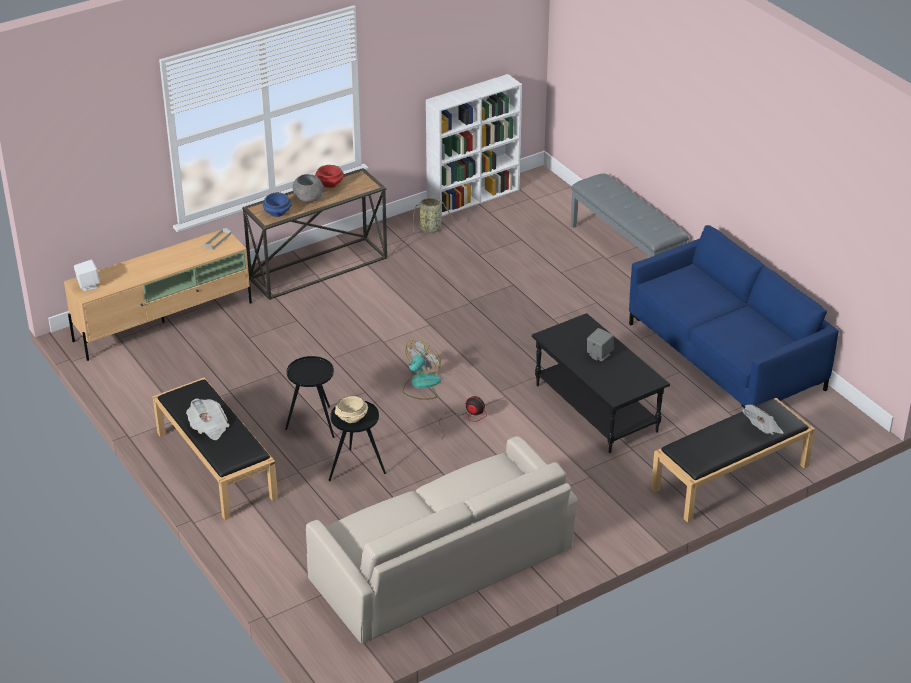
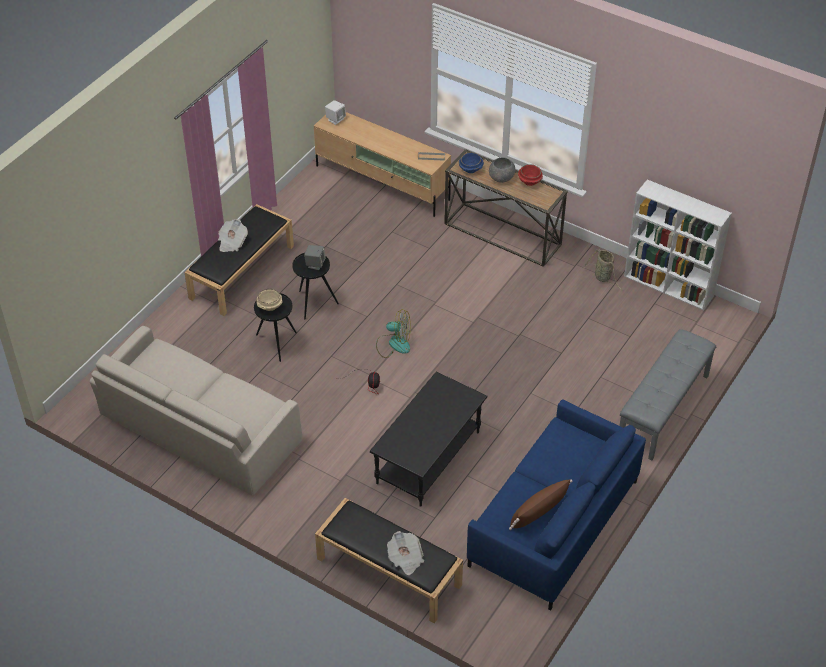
camera: 65 degrees right, 10 degrees up
grey speaker [587,328,614,361] -> grey speaker moved to [304,245,326,270]
none -> brown pillow [509,480,573,530]

